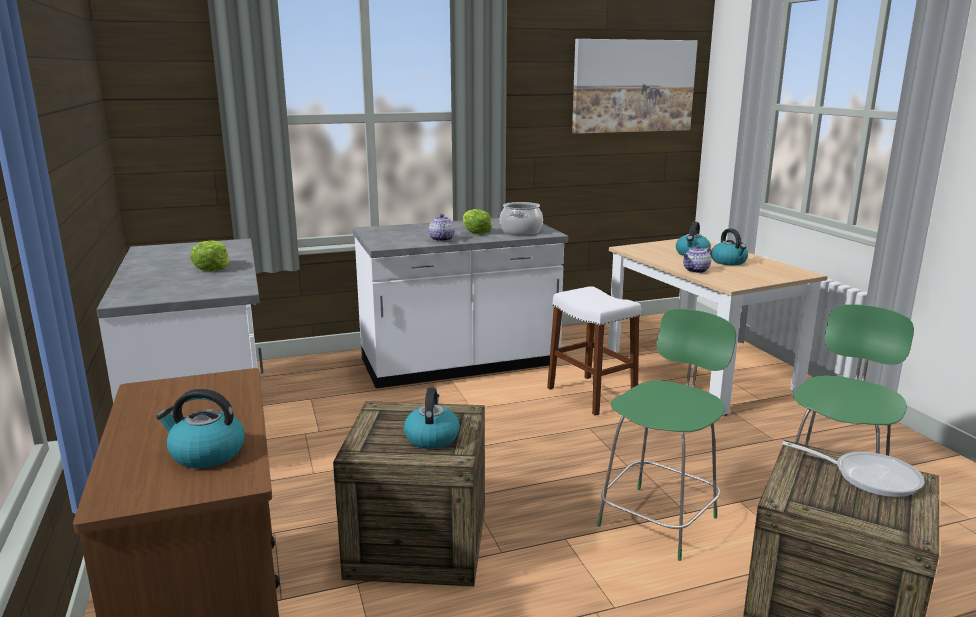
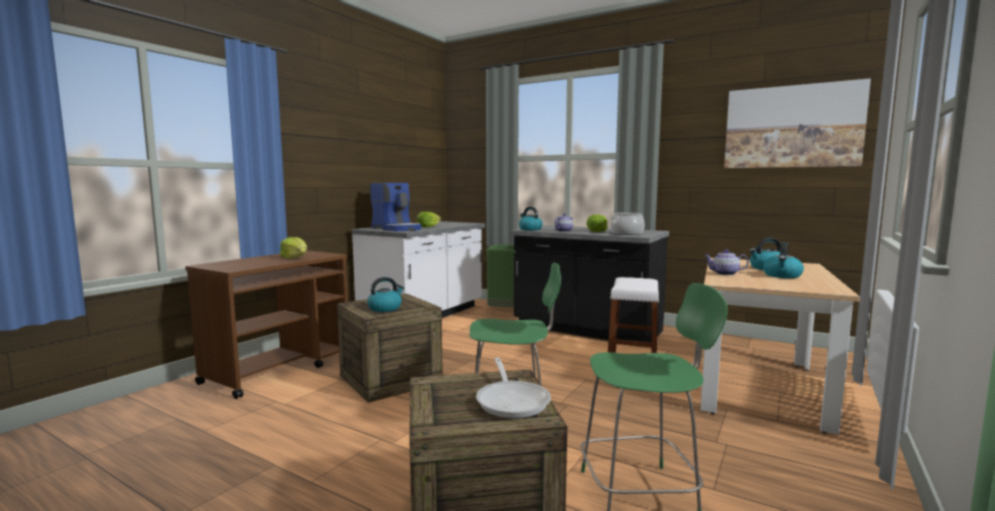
camera: 50 degrees right, 10 degrees down
kettle [156,389,245,468] -> kettle moved to [519,207,543,230]
white counter [353,218,568,389] -> black counter [511,225,669,342]
none -> lettuce [280,237,307,259]
none -> coffee machine [370,183,421,231]
none -> green trash can [486,244,515,307]

